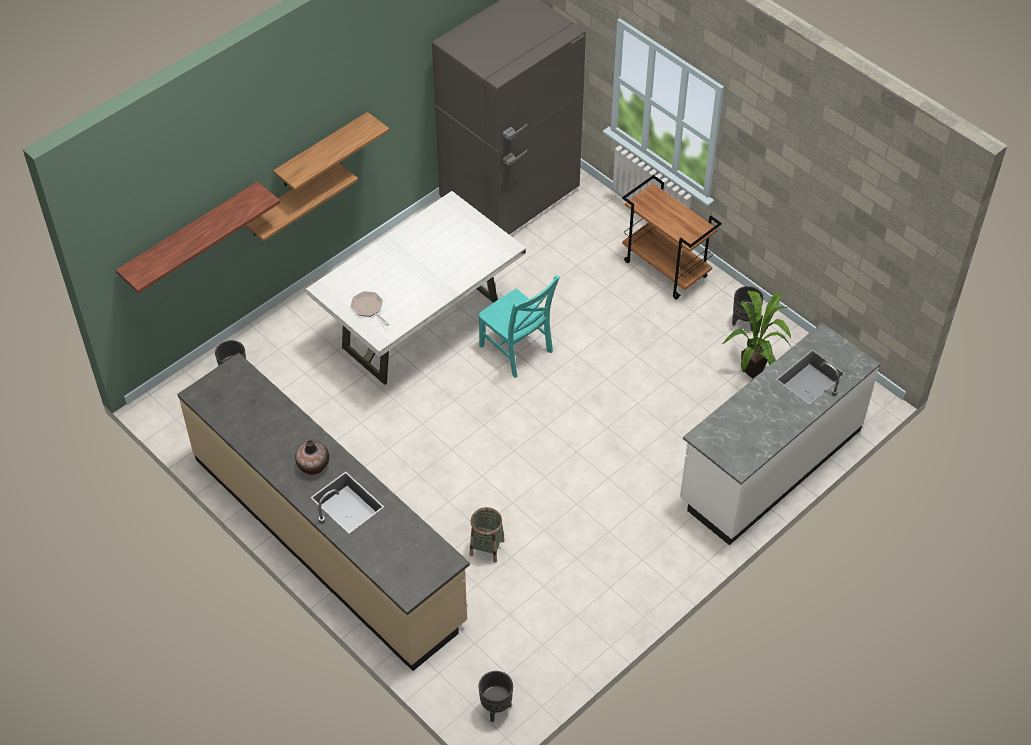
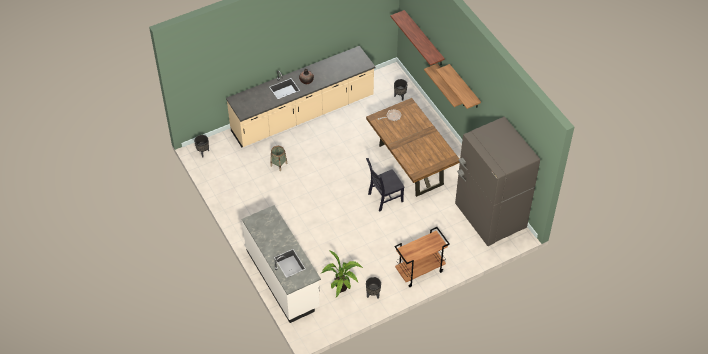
camera: 105 degrees right, 0 degrees up
white dining table [306,191,526,385] -> brown dining table [366,98,460,197]
turquoise chair [477,275,560,378] -> black chair [366,158,405,211]

